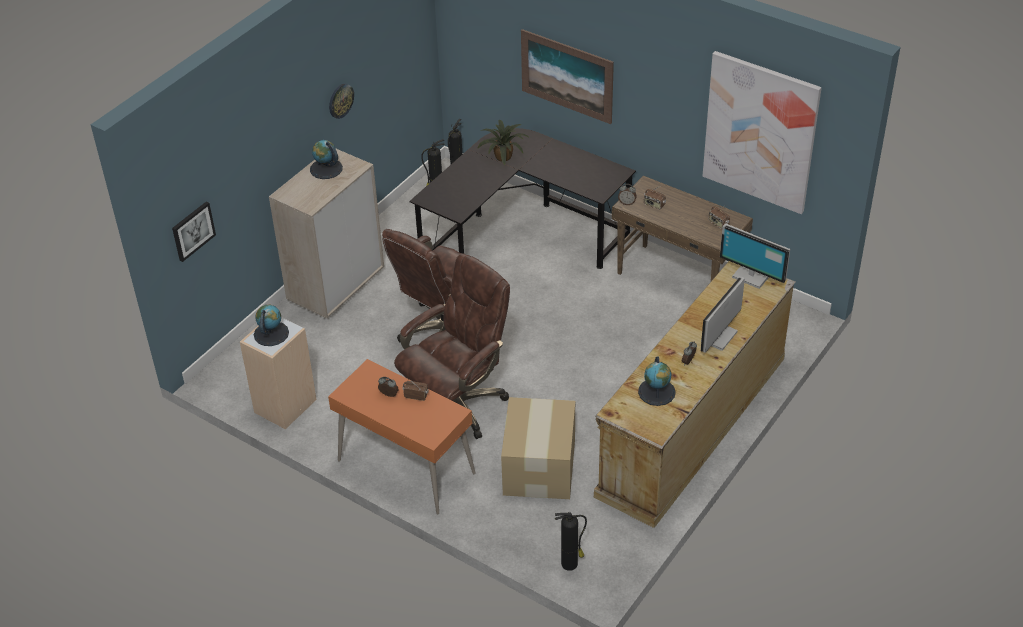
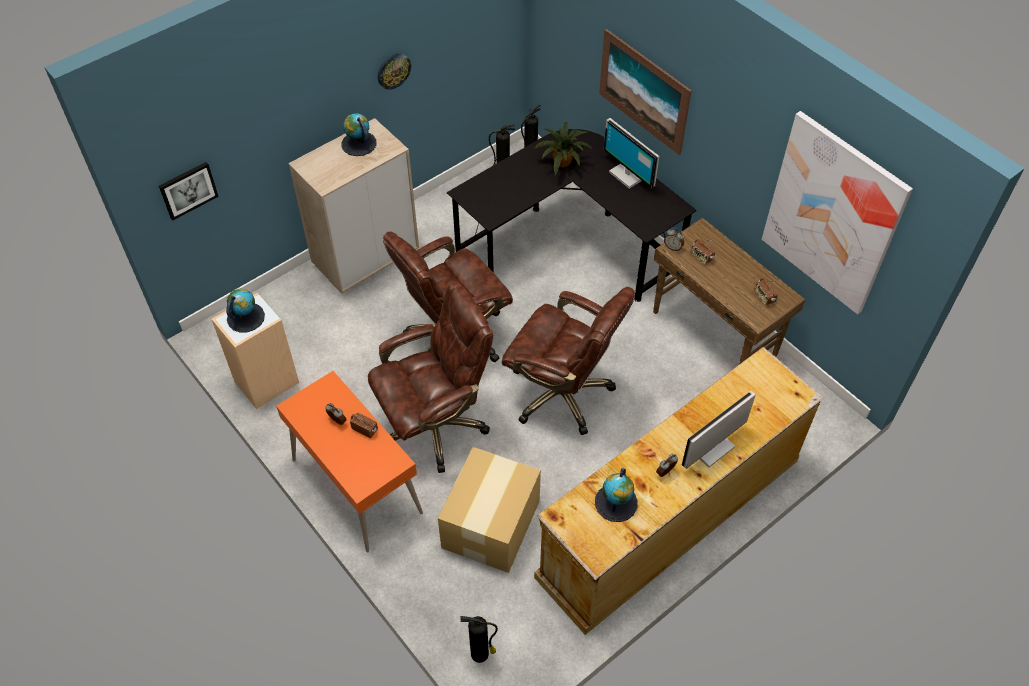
camera: 15 degrees right, 10 degrees up
monitor [720,223,790,289] -> monitor moved to [604,118,659,189]
none -> brown office chair [502,287,635,435]

